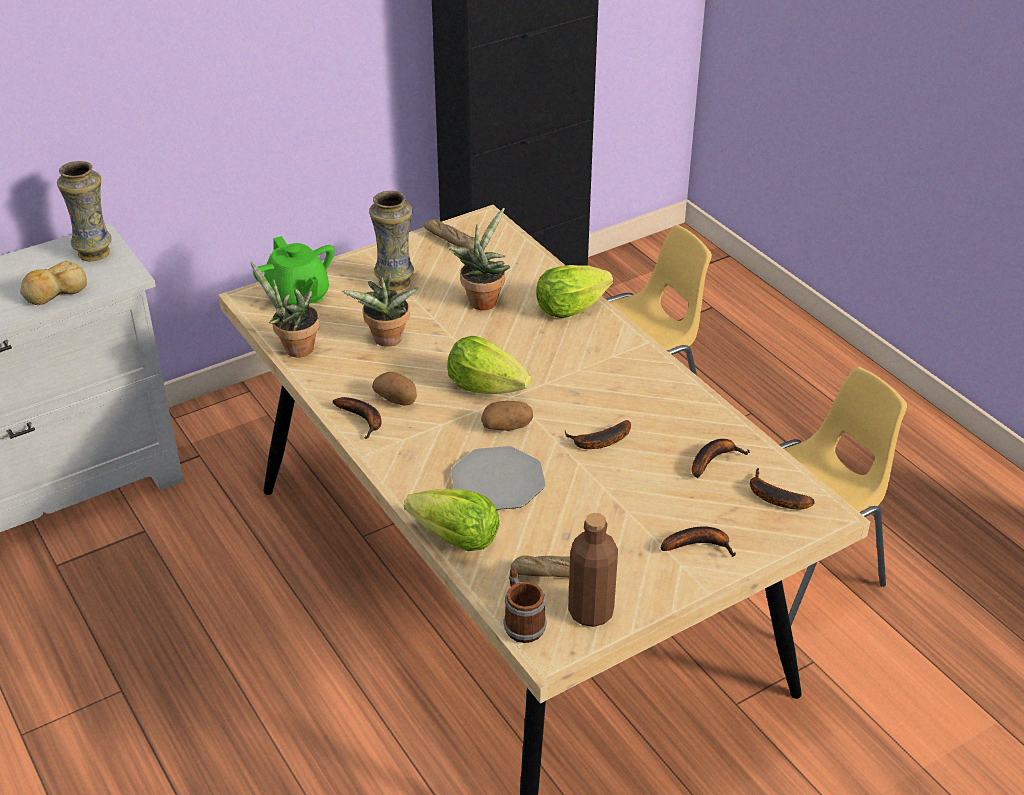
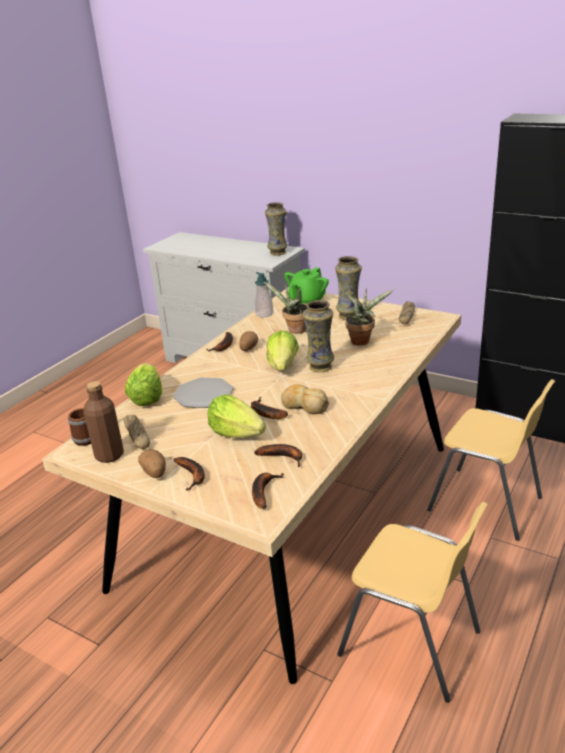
camera: 65 degrees right, 10 degrees down
bread [20,260,87,305] -> bread moved to [281,384,329,414]
potted plant [250,260,320,357] -> soap dispenser [255,272,274,317]
potato [481,401,533,431] -> potato moved to [138,449,166,478]
lettuce [536,265,613,318] -> lettuce moved to [207,394,266,438]
none -> vase [302,300,334,372]

